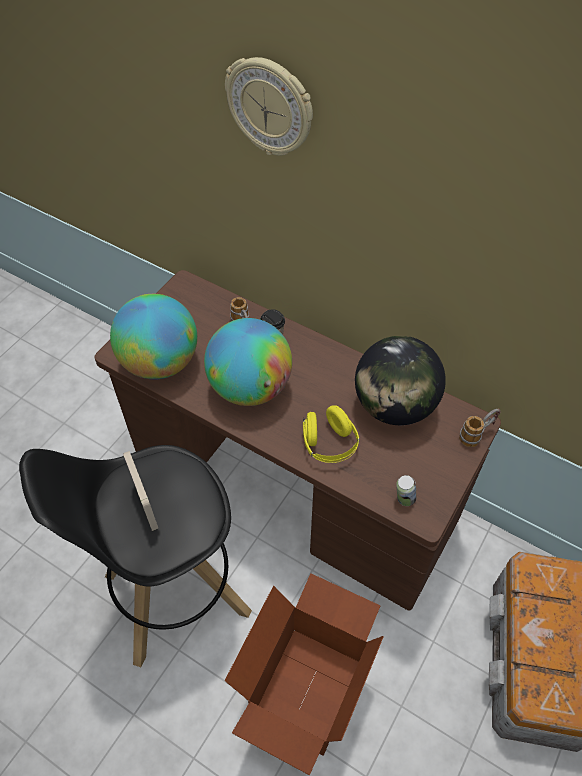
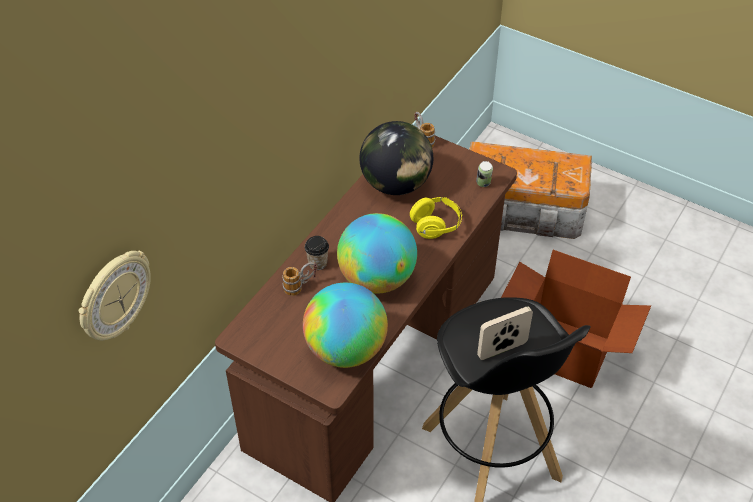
camera: 90 degrees left, 5 degrees down
wall clock [225,57,313,156] -> wall clock moved to [79,250,151,340]

